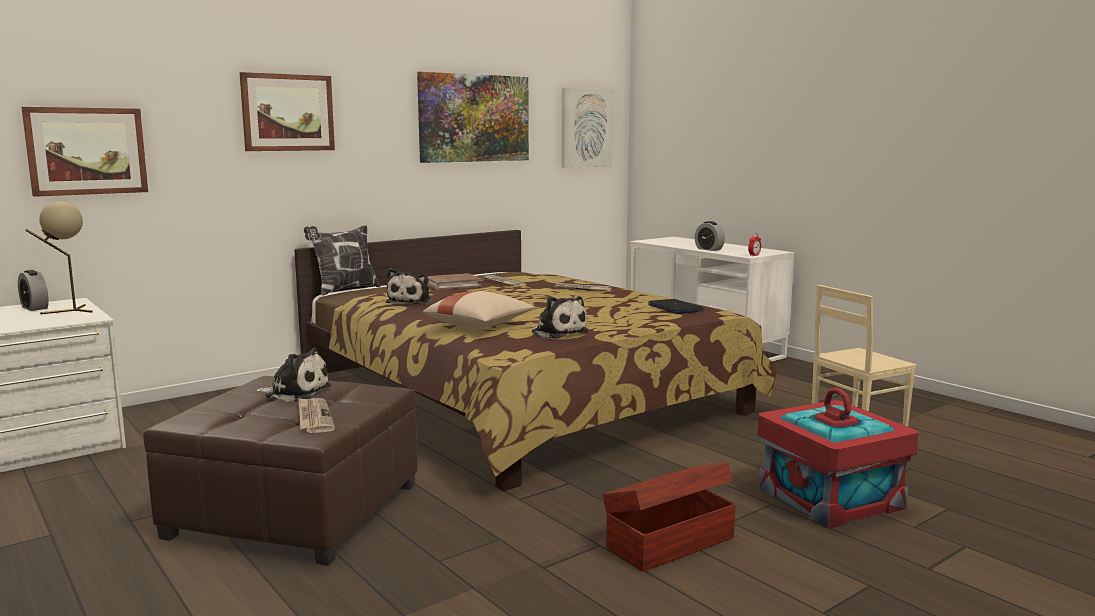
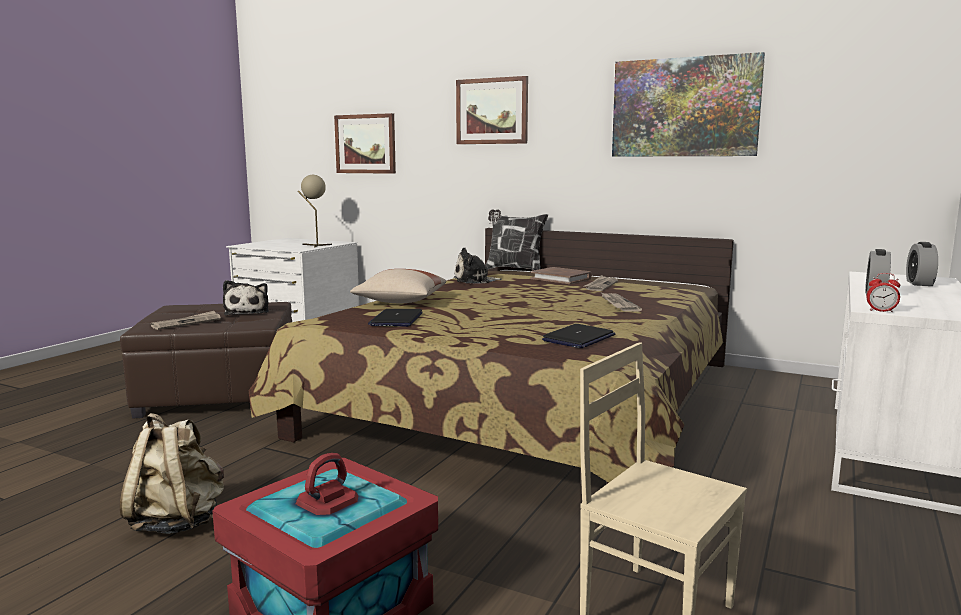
camera: 65 degrees right, 0 degrees up
alarm clock [18,270,49,311] -> alarm clock moved to [906,242,938,286]
plush toy [530,296,589,339] -> laptop [368,309,423,327]
picture [562,88,614,168] -> none
brown storage box [602,462,736,572] -> beige backpack [120,413,224,534]

